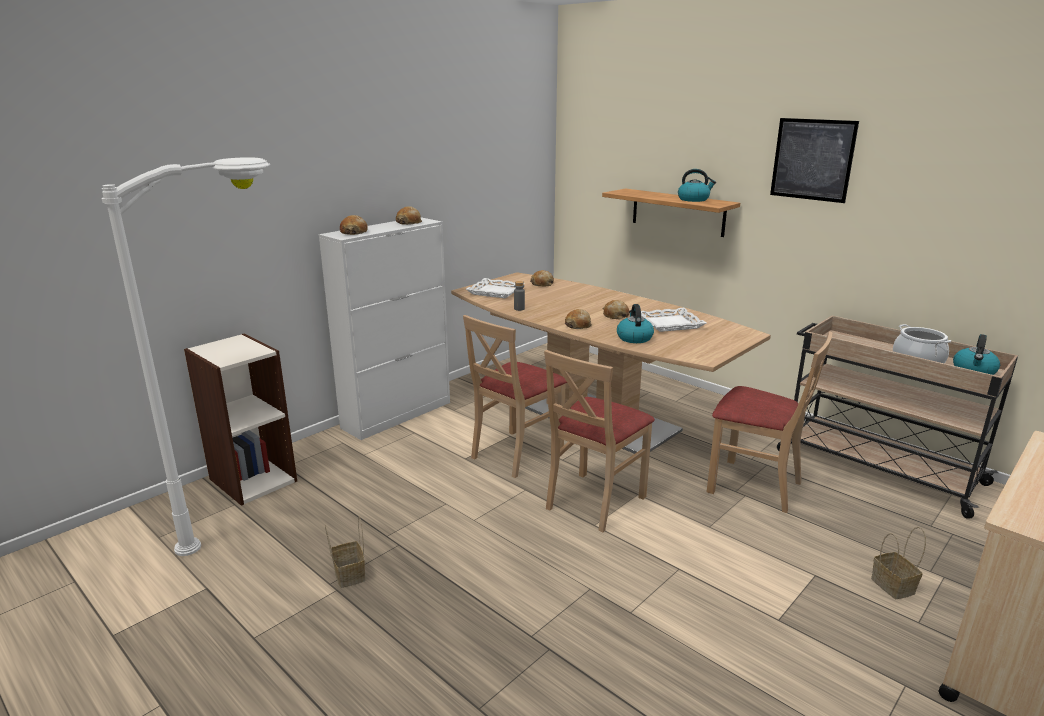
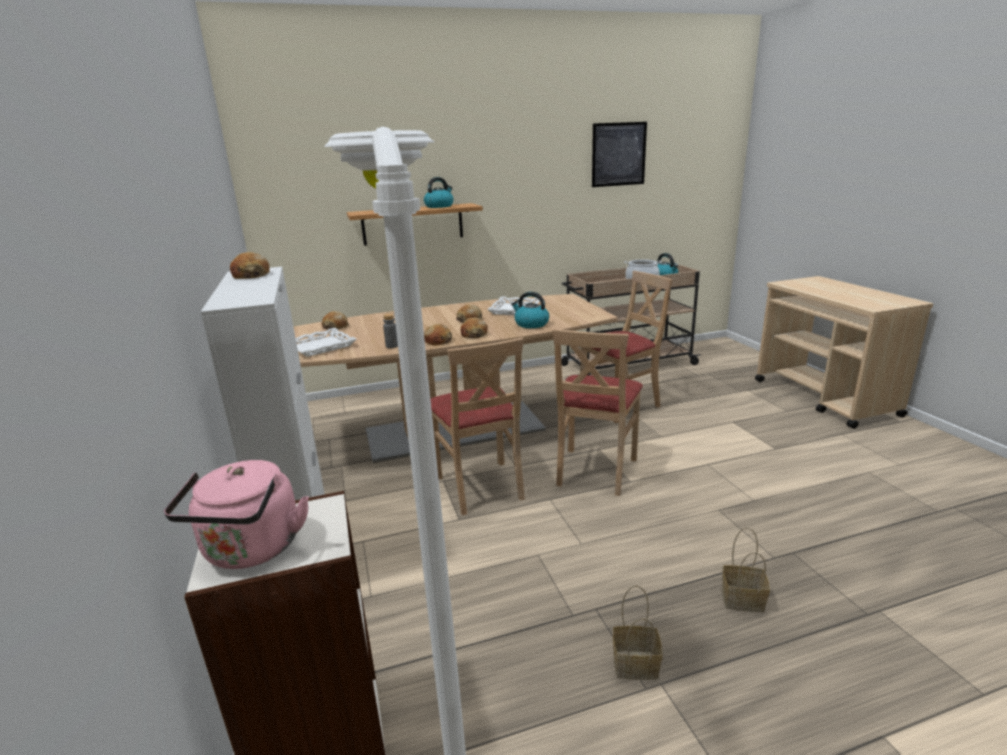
camera: 60 degrees left, 0 degrees up
bread [340,215,367,235] -> bread moved to [424,324,452,345]
beige chair [544,350,655,532] -> beige chair turned 45 degrees clockwise [552,329,643,496]
picture [770,118,859,203] -> picture moved to [592,122,647,187]
basket [871,527,926,599] -> basket moved to [722,528,770,613]
none -> pink kettle [164,460,309,569]

